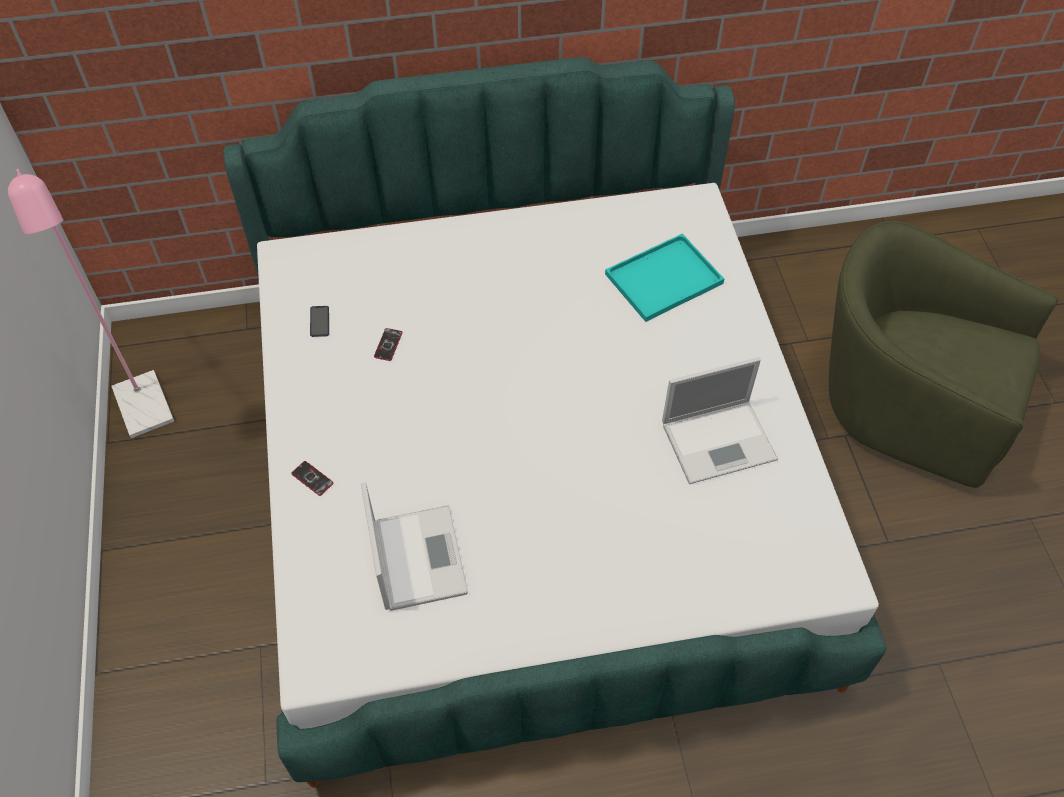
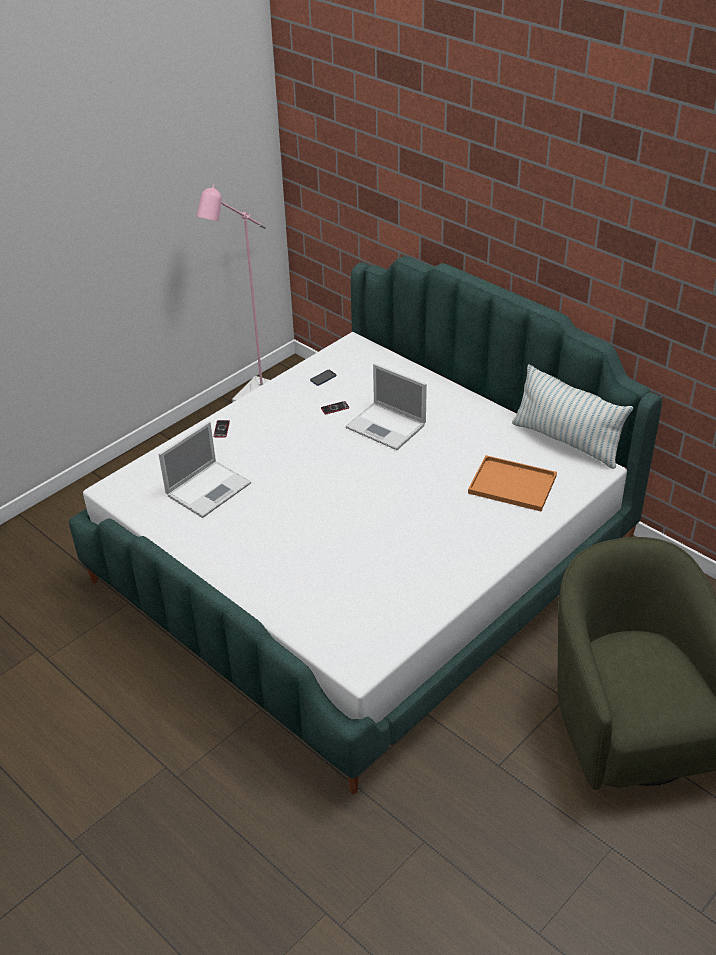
camera: 55 degrees right, 15 degrees down
turquoise tray [605,233,724,322] -> orange tray [468,455,557,511]
laptop [662,357,778,484] -> laptop moved to [346,363,427,450]
none -> pillow [512,365,633,469]

